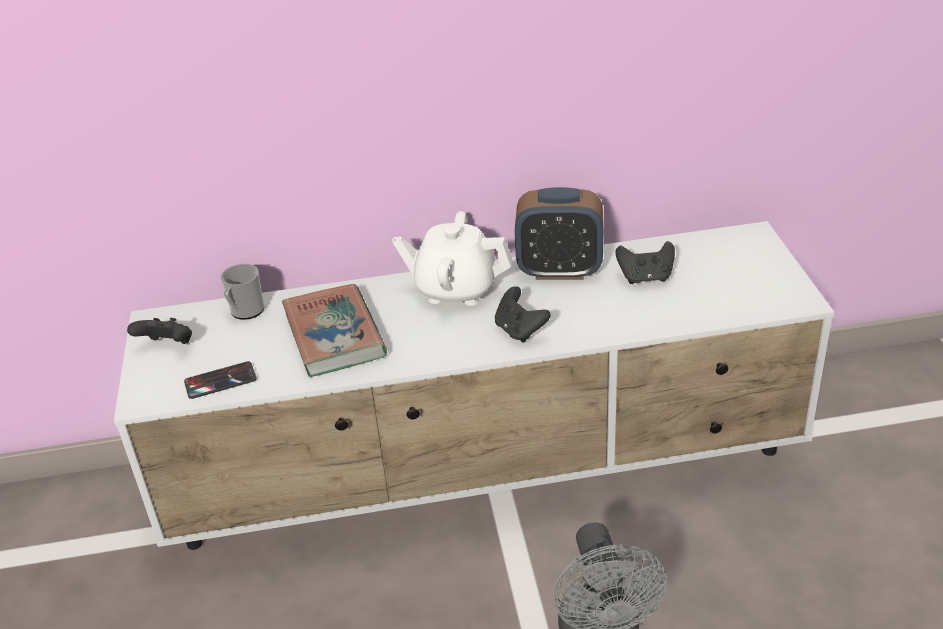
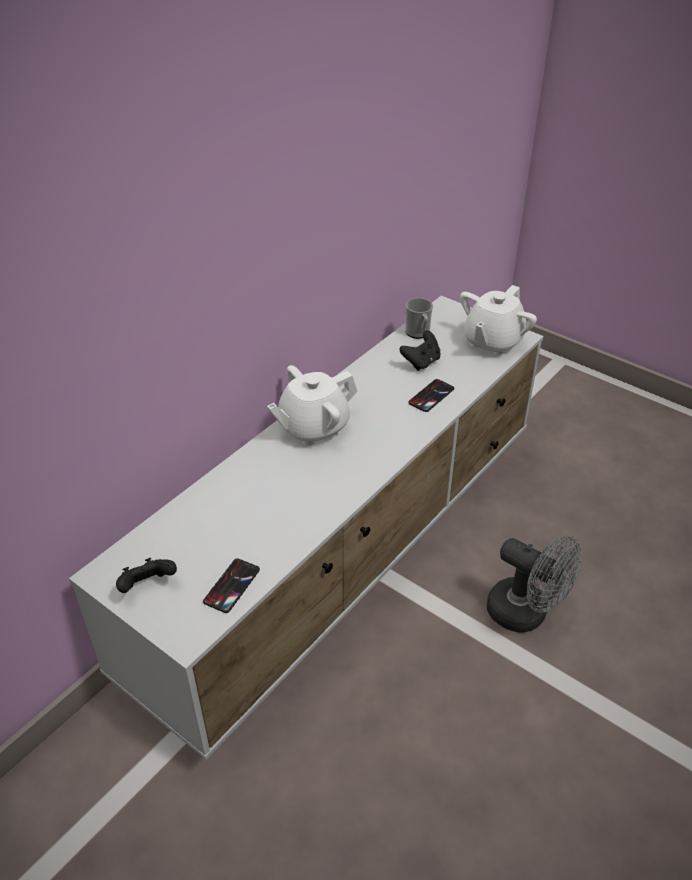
camera: 45 degrees left, 5 degrees up
mug [221,264,264,320] -> mug moved to [405,298,433,339]
book [282,284,387,377] -> none
black game controller [495,286,551,343] -> none
alarm clock [515,187,603,280] -> none
none -> phone [408,379,454,412]
none -> white teapot [460,285,537,356]

